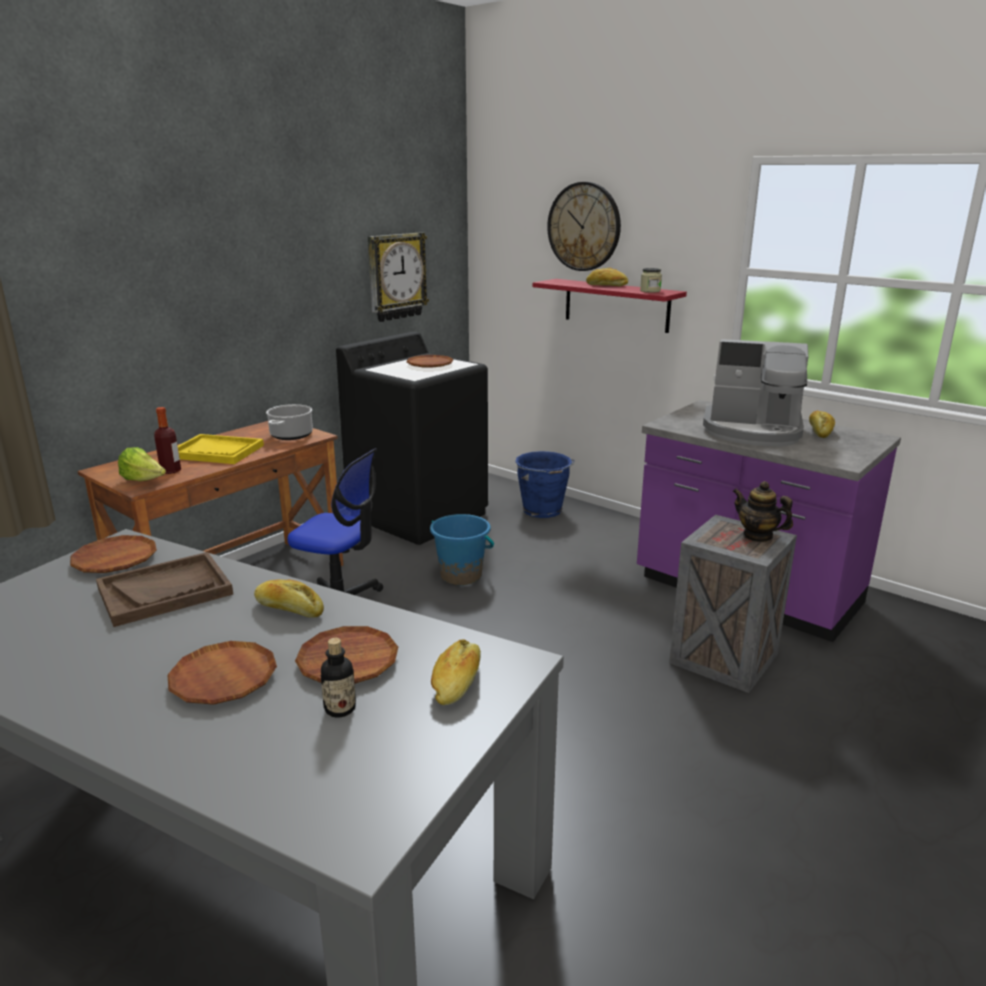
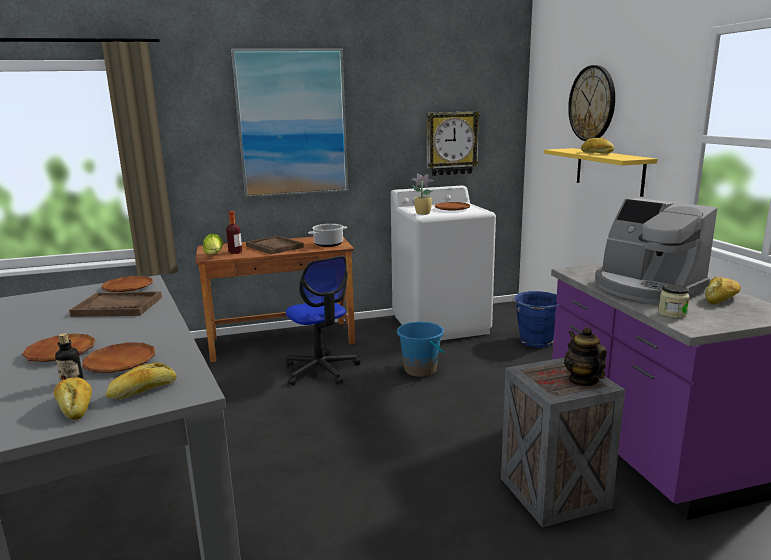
camera: 35 degrees right, 5 degrees down
yellow tray [178,434,264,464] -> brown tray [246,236,304,254]
bread [254,580,324,618] -> bread moved to [54,378,92,420]
black washing machine [336,331,488,545] -> white washing machine [391,186,496,340]
red shelf [533,279,687,333] -> yellow shelf [544,148,657,197]
jar [640,268,662,293] -> jar moved to [658,284,690,319]
none -> picture [231,48,348,198]
none -> potted plant [411,174,434,215]

